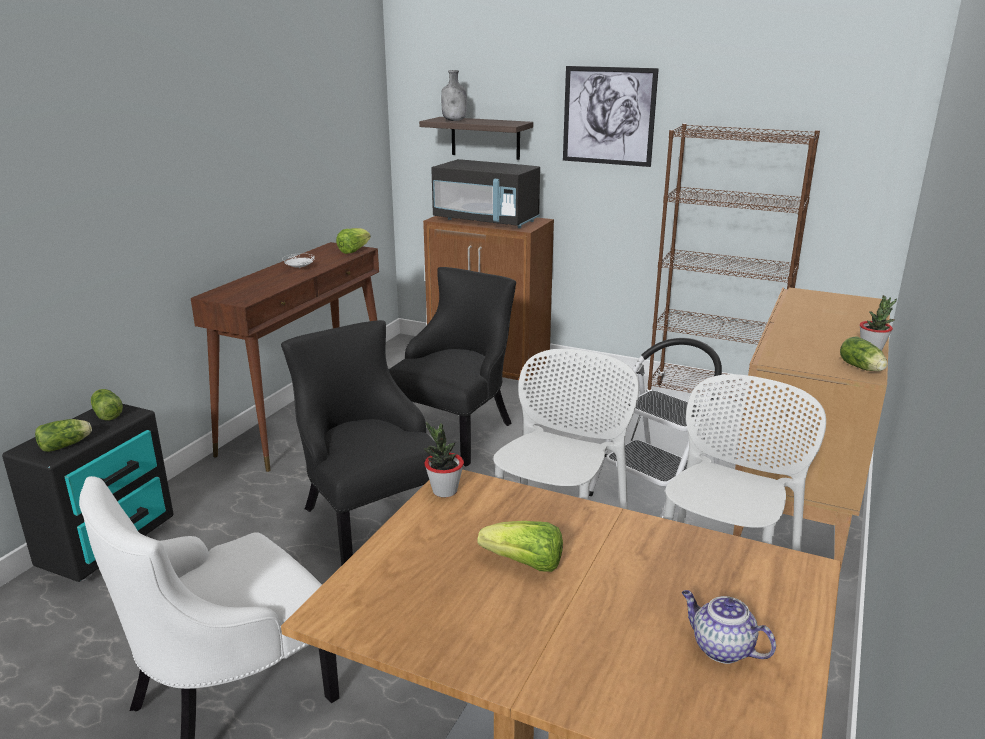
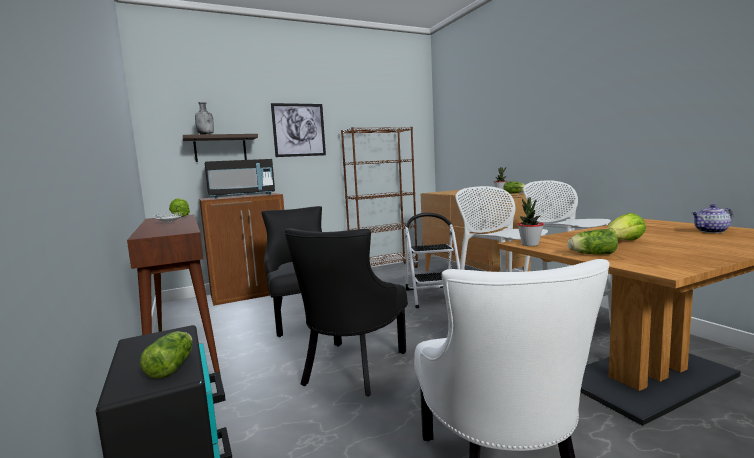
camera: 50 degrees left, 15 degrees down
lettuce [91,389,123,421] -> lettuce moved to [567,229,618,255]
black chair [281,320,437,566] -> black chair turned 75 degrees counterclockwise [285,228,408,396]

